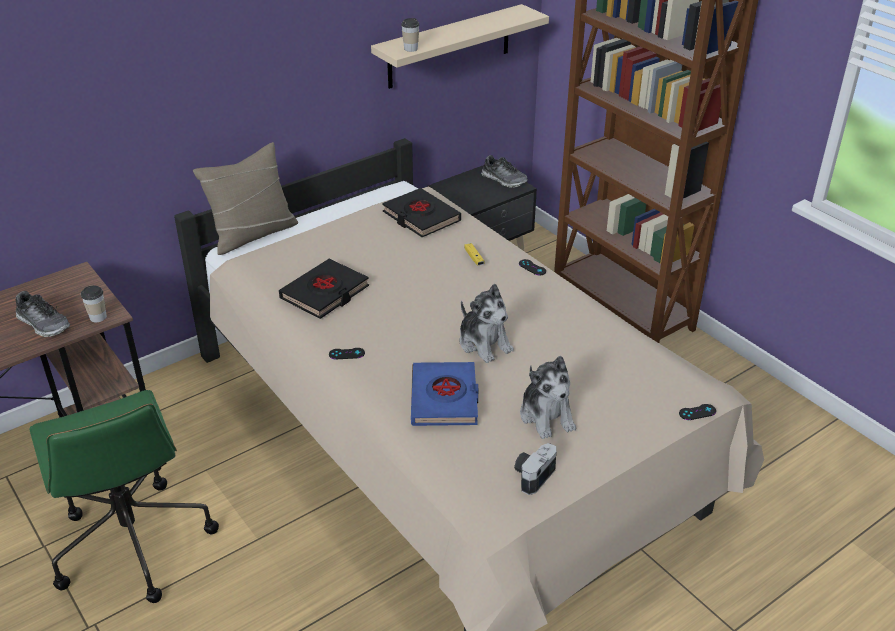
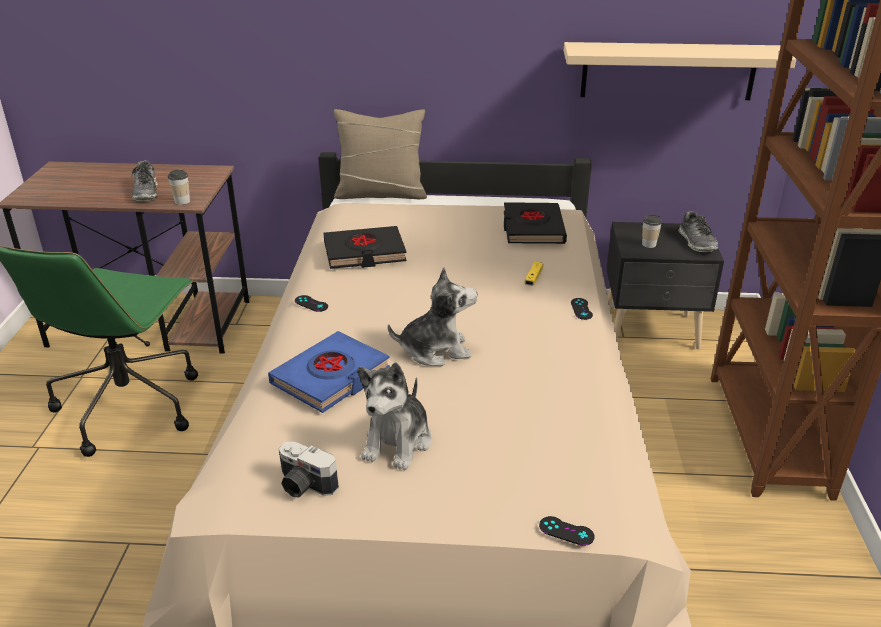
camera: 40 degrees right, 5 degrees down
cup [401,18,420,52] -> cup moved to [642,215,662,248]
plush toy [460,284,514,363] -> plush toy turned 105 degrees counterclockwise [388,268,477,366]
camera [514,443,556,495] -> camera turned 135 degrees counterclockwise [278,442,339,497]

